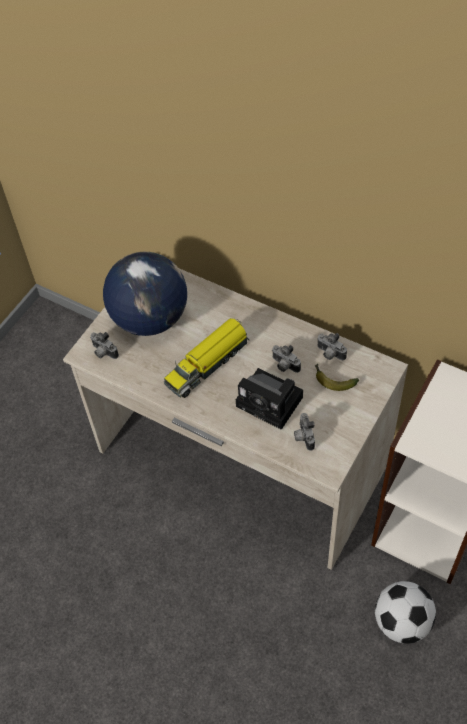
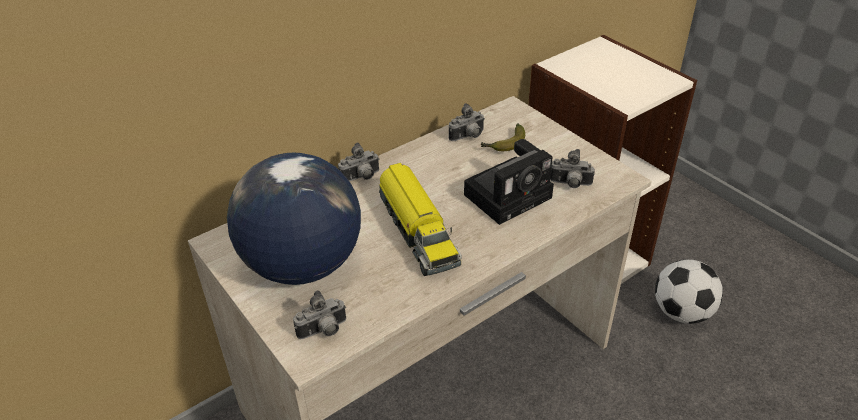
camera: 70 degrees left, 15 degrees down
camera [272,345,301,373] -> camera moved to [338,142,379,181]

